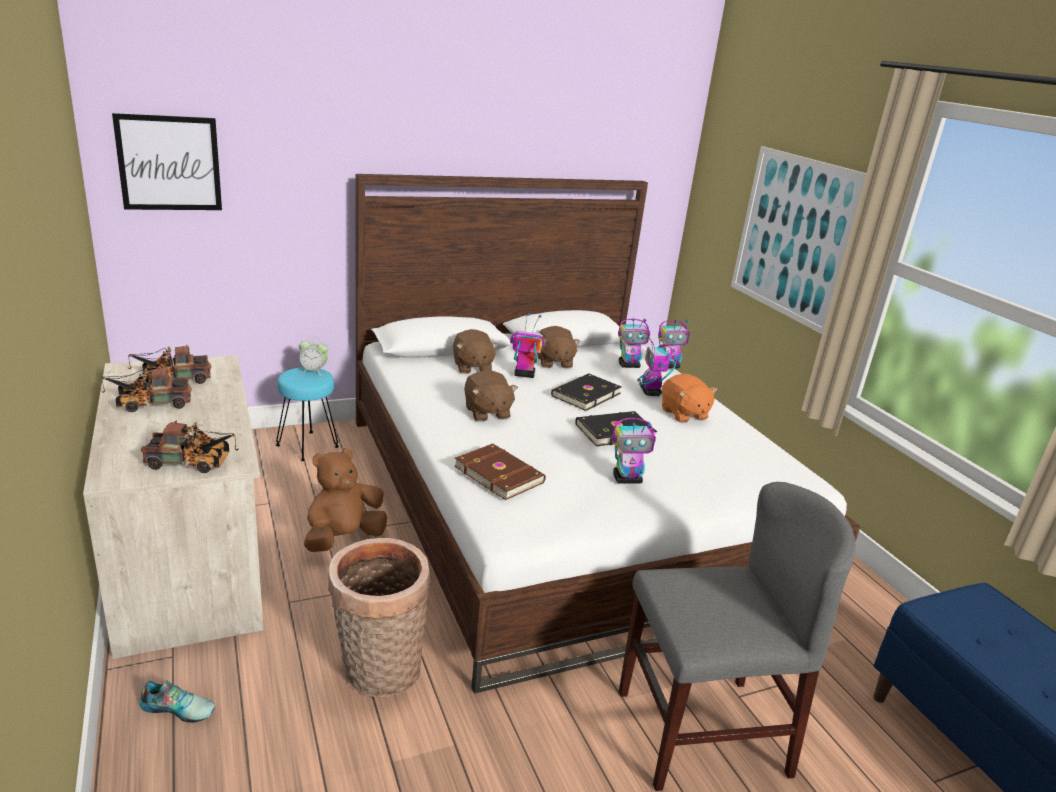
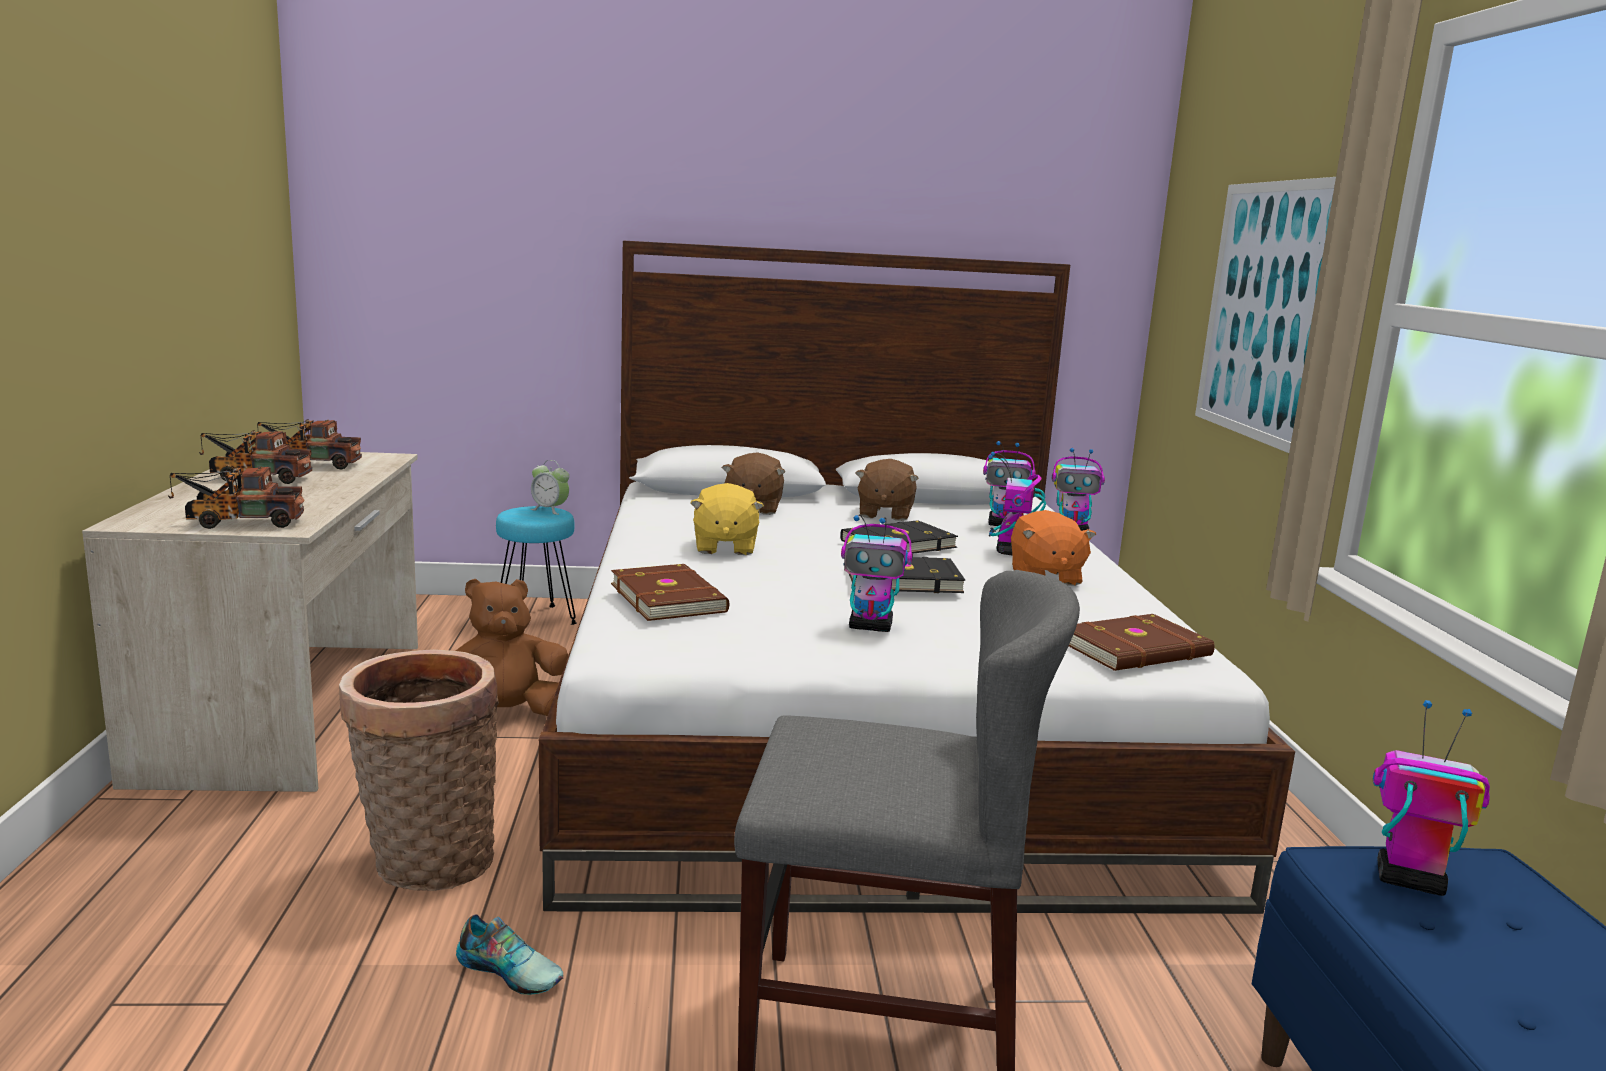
camera: 20 degrees right, 10 degrees down
picture [112,113,222,210] -> none
shoe [139,680,216,723] -> shoe moved to [456,915,563,995]
toy truck [141,420,238,473] -> toy truck turned 150 degrees clockwise [168,467,304,529]
brown plush toy [464,370,518,422] -> yellow plush toy [690,483,764,555]
toy robot [510,313,545,378] -> toy robot moved to [1373,700,1490,896]
none -> brown book [1069,614,1215,671]

